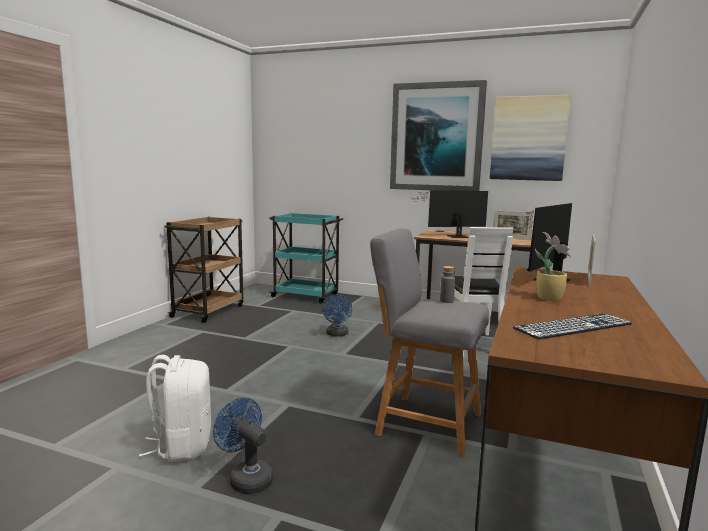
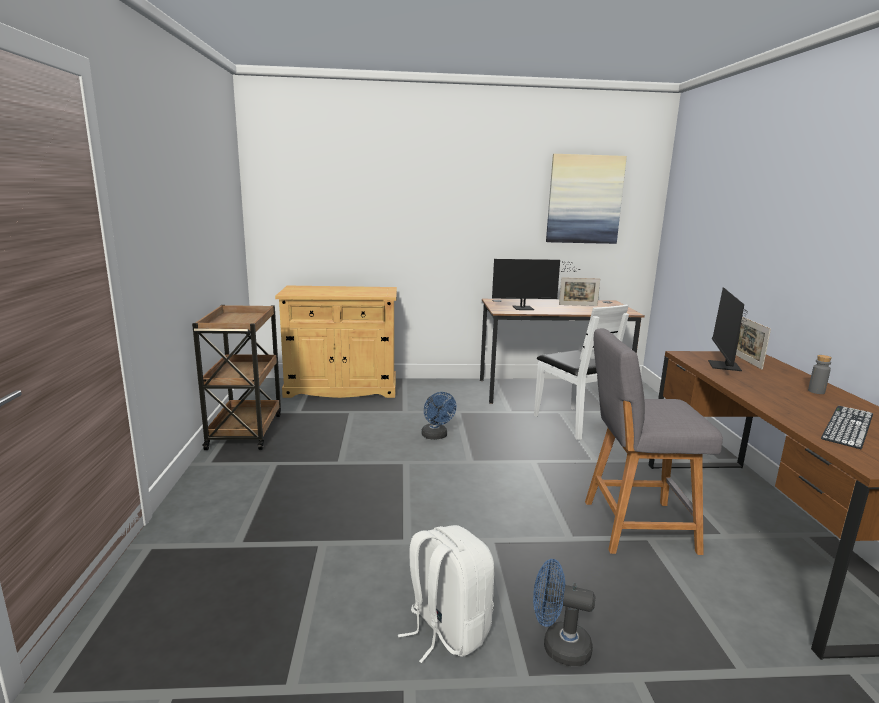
camera: 25 degrees left, 5 degrees up
turquoise cart [269,213,343,304] -> beige cabinet [275,286,397,398]
picture [390,80,487,191] -> none
monitor [411,190,488,238] -> monitor turned 150 degrees counterclockwise [492,259,577,310]
grey bottle [440,266,455,303] -> grey bottle moved to [808,355,832,394]
potted plant [535,232,571,301] -> none

